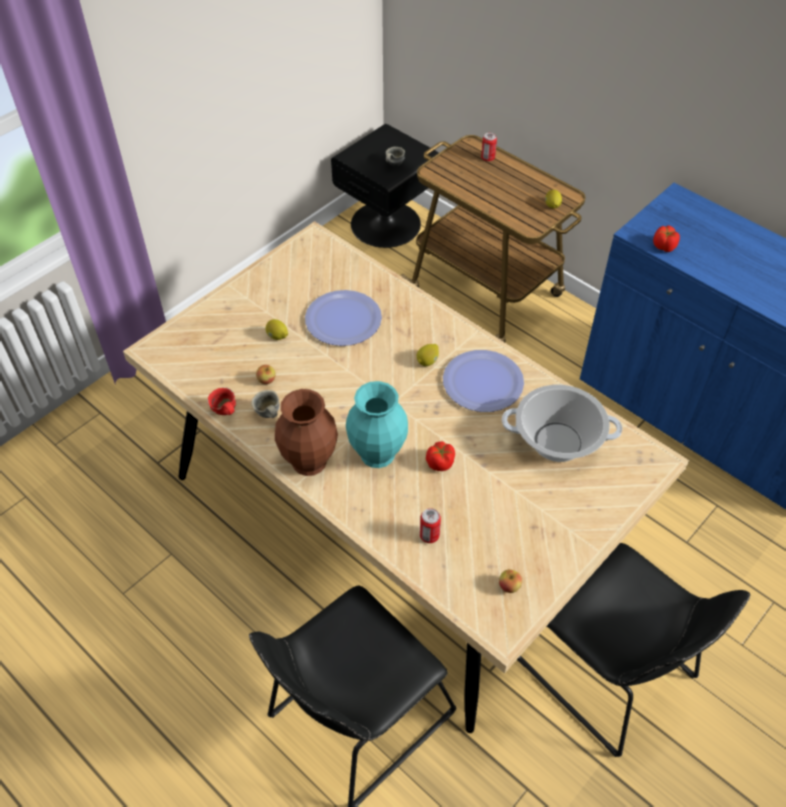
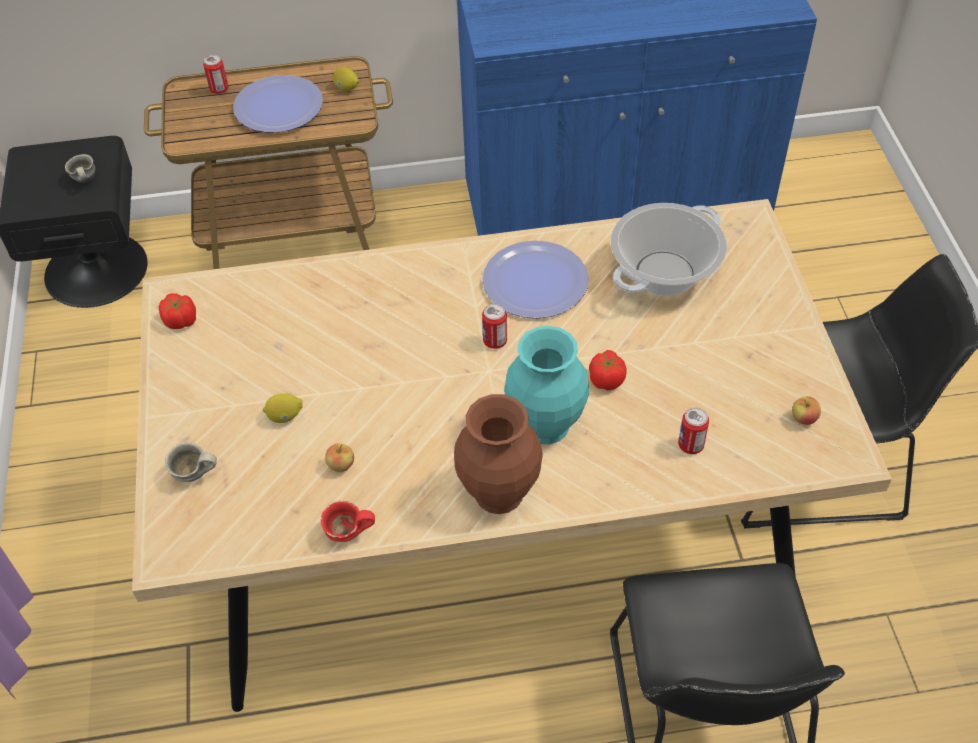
camera: 50 degrees left, 0 degrees up
grey mug [252,390,279,418] -> grey mug moved to [165,442,217,482]
plate [305,290,382,346] -> plate moved to [233,75,323,133]
lemon [417,344,439,366] -> none
tomato [653,225,680,252] -> tomato moved to [159,293,196,329]
none -> can [482,304,507,349]

